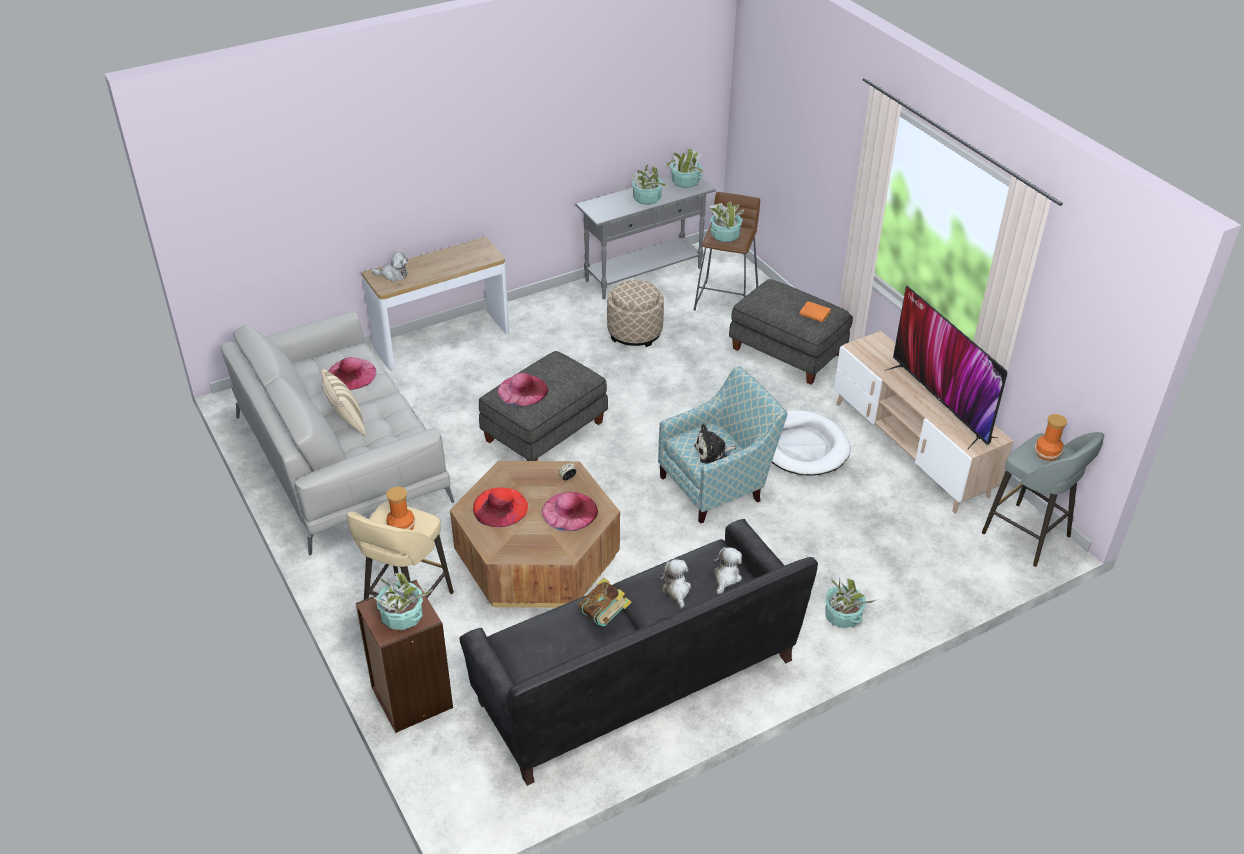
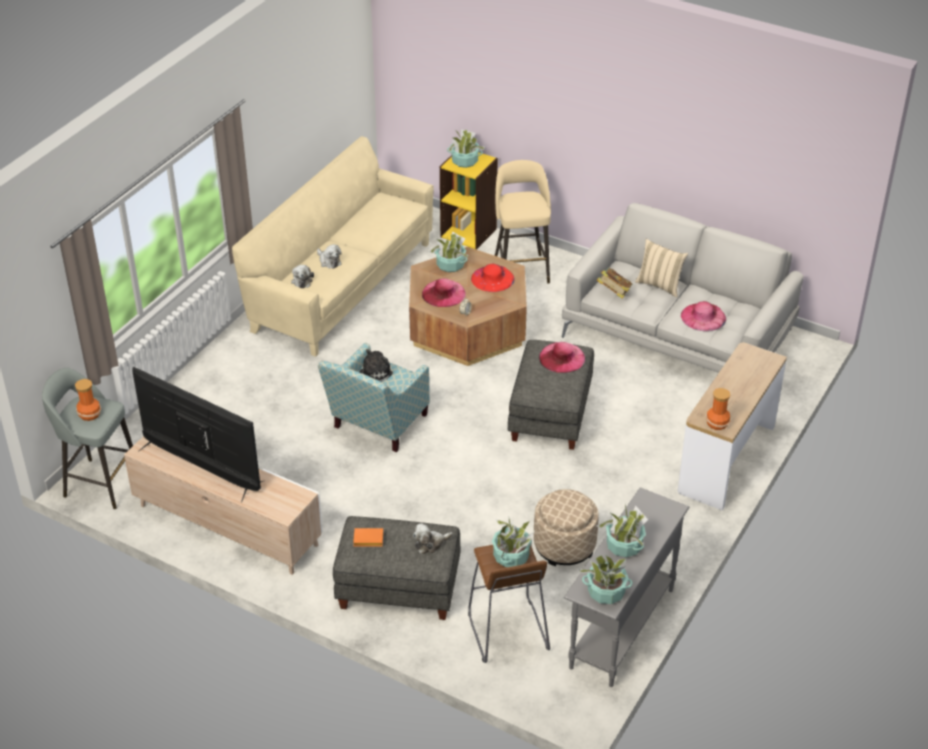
camera: 150 degrees right, 0 degrees up
brown bookcase [356,580,453,733] -> yellow bookcase [440,152,498,250]
plush toy [372,252,408,282] -> plush toy moved to [413,523,453,554]
vase [386,487,415,530] -> vase moved to [706,388,730,430]
black sofa [459,519,818,786] -> beige sofa [232,136,434,357]
book [579,578,632,626] -> book moved to [597,267,632,299]
white dog bed [772,410,851,476] -> none
potted plant [825,578,876,628] -> potted plant moved to [429,232,469,272]

